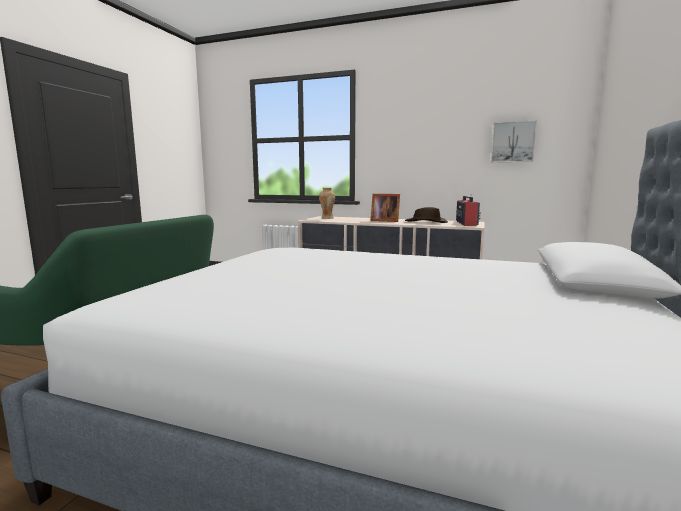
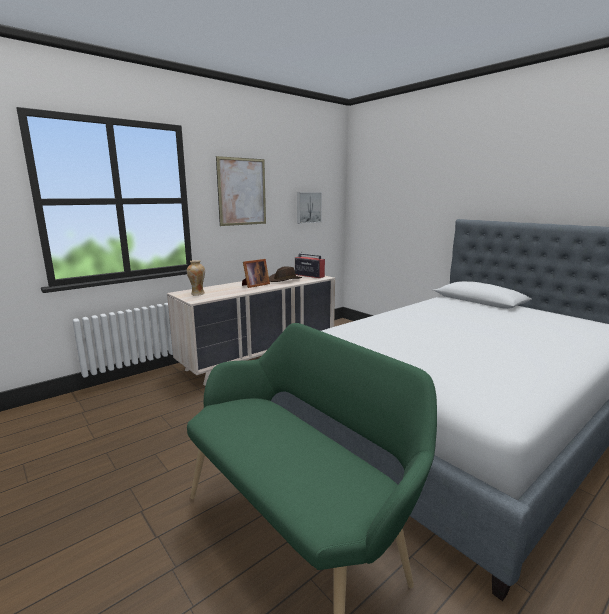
camera: 60 degrees left, 5 degrees up
none -> picture [216,156,266,226]

